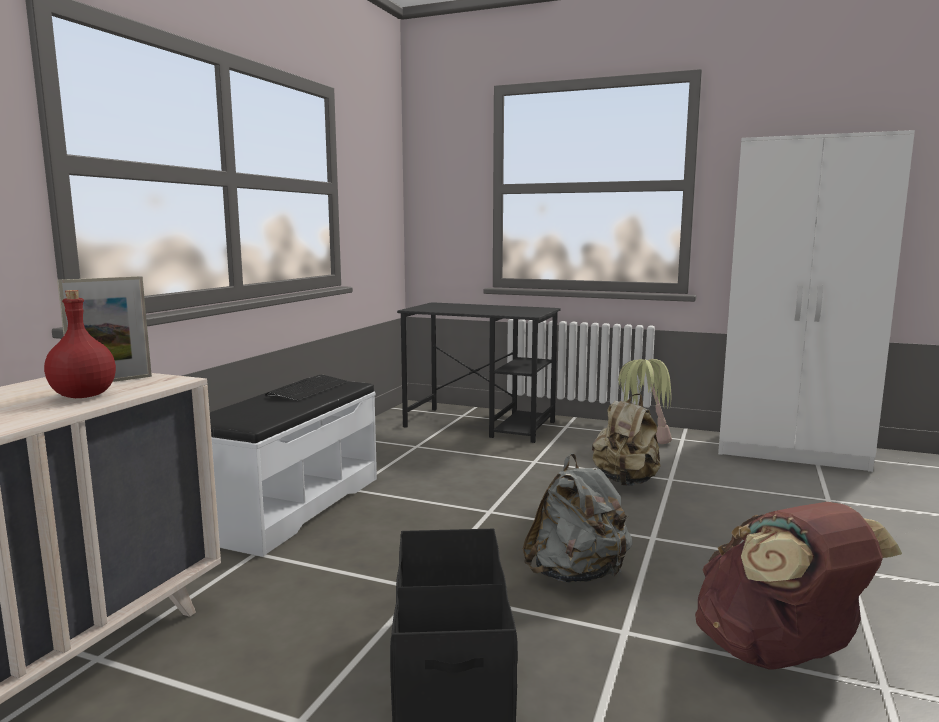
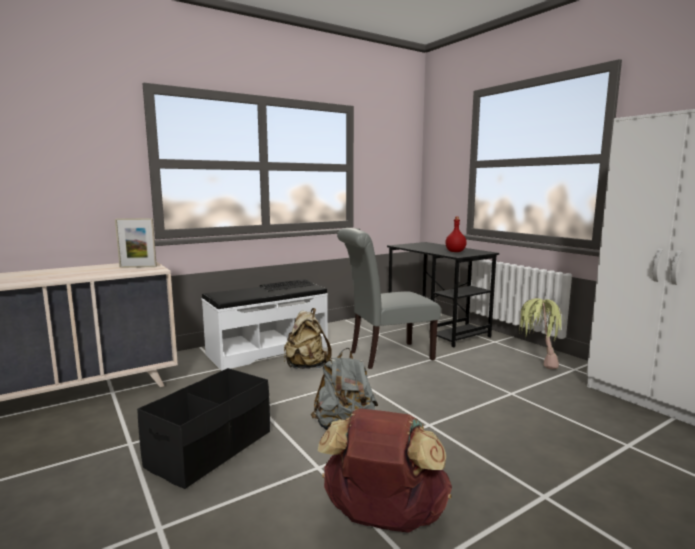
camera: 35 degrees right, 0 degrees up
red bottle [44,290,116,398] -> red bottle moved to [445,217,467,252]
beige backpack [592,394,661,486] -> beige backpack moved to [284,308,332,369]
none -> grey chair [337,228,441,369]

